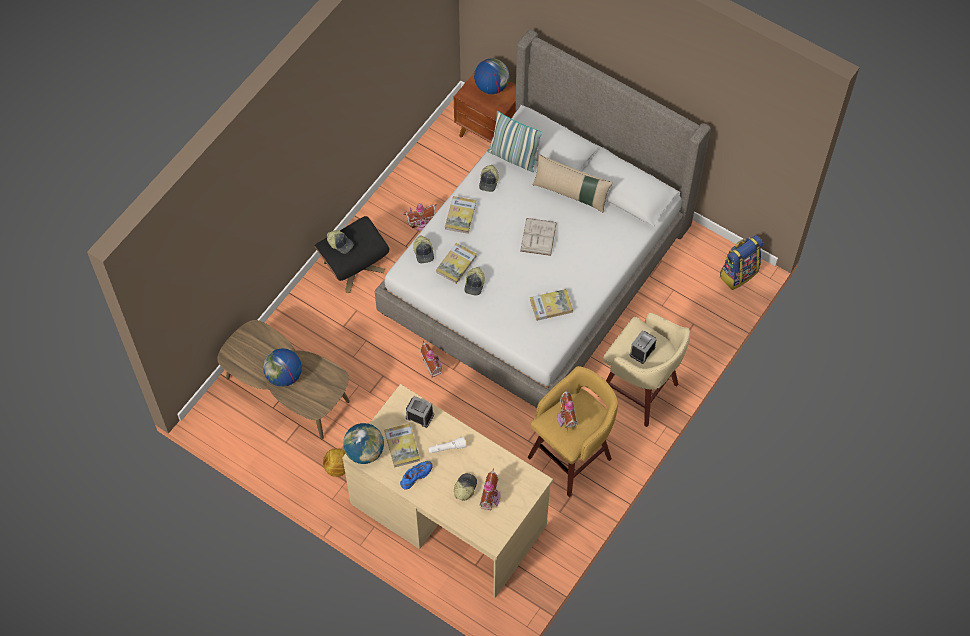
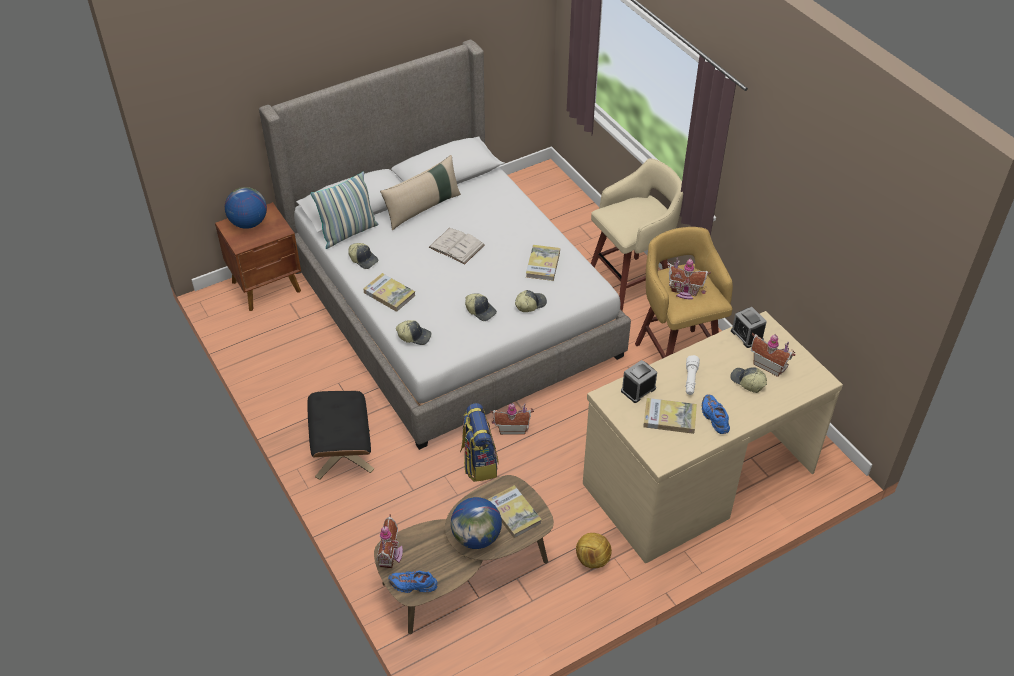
camera: 65 degrees left, 15 degrees down
cap [327,230,354,254] -> cap moved to [515,290,547,312]
globe [343,423,384,464] -> none
toy house [403,203,437,230] -> toy house moved to [376,514,403,568]
book [436,243,477,284] -> book moved to [487,485,542,538]
alarm clock [630,330,657,364] -> alarm clock moved to [731,307,767,348]
backpack [720,236,763,290] -> backpack moved to [460,403,498,482]
none -> blue shoe [389,571,438,593]

